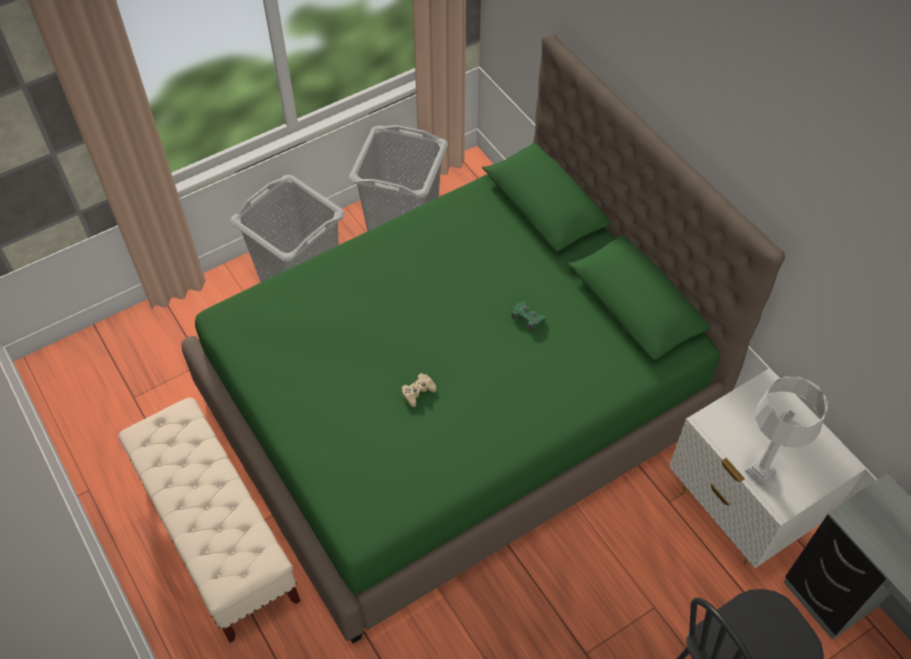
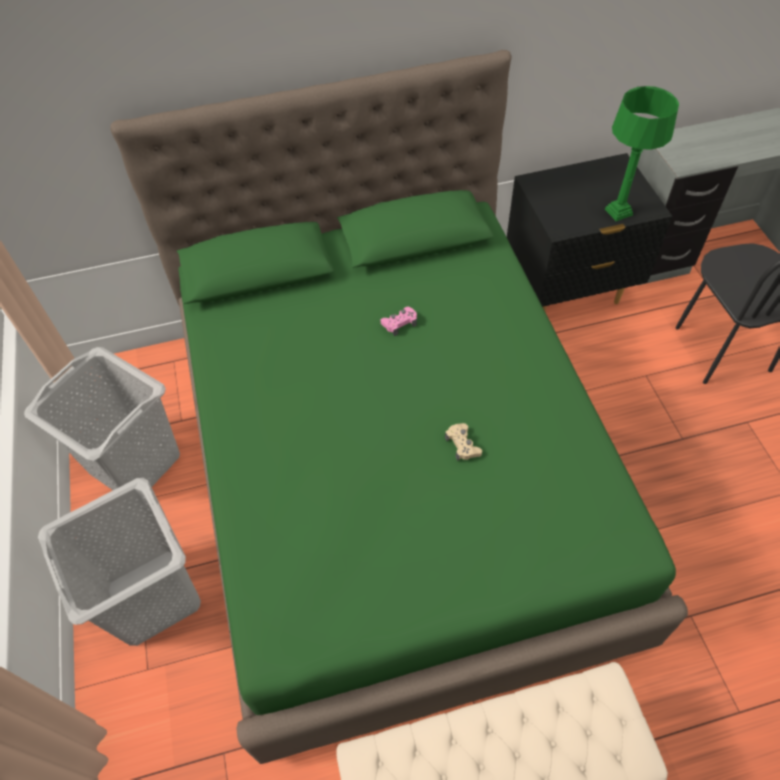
camera: 70 degrees left, 0 degrees up
green game controller [512,301,545,330] -> pink game controller [381,307,417,336]
white nightstand [669,369,866,568] -> black nightstand [507,153,672,312]
grey table lamp [745,376,828,486] -> green table lamp [605,86,679,221]

